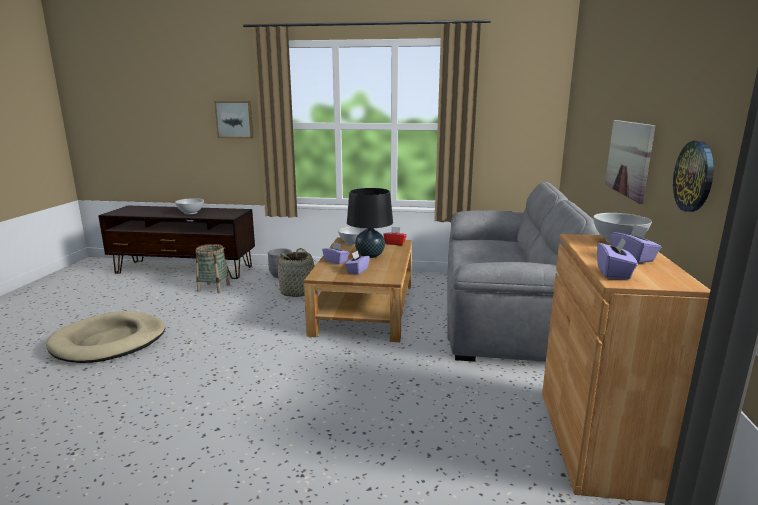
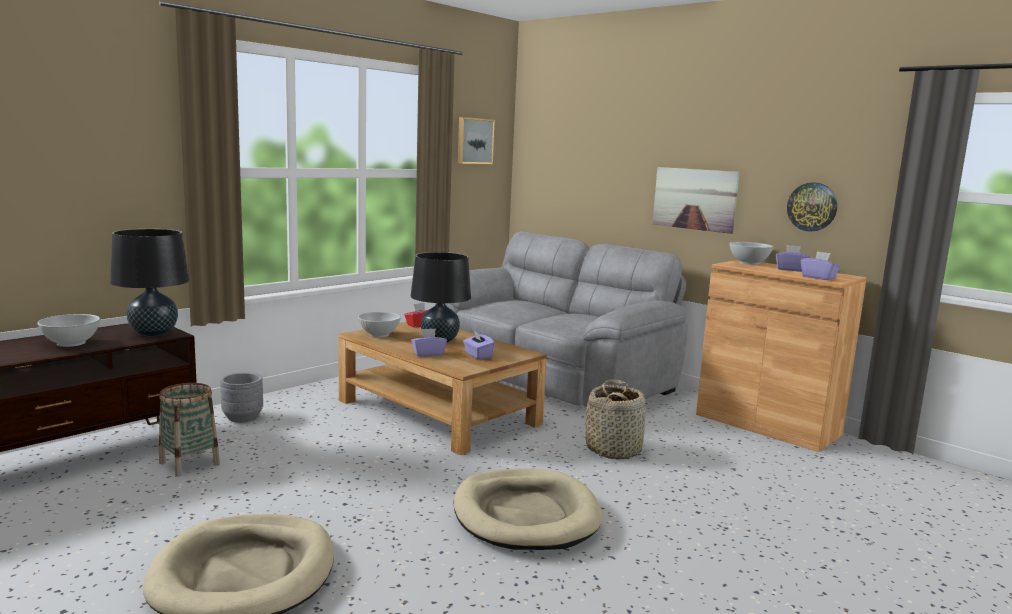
camera: 55 degrees left, 5 degrees down
picture [214,101,253,139] -> picture moved to [458,117,495,164]
basket [275,248,315,297] -> basket moved to [585,379,646,459]
none -> black table lamp [110,229,190,336]
none -> beige dog bed [454,469,603,550]

